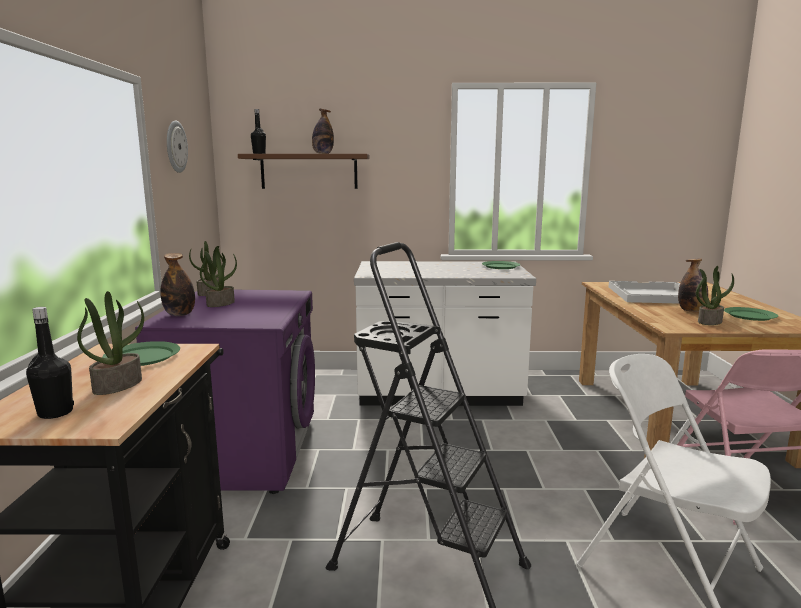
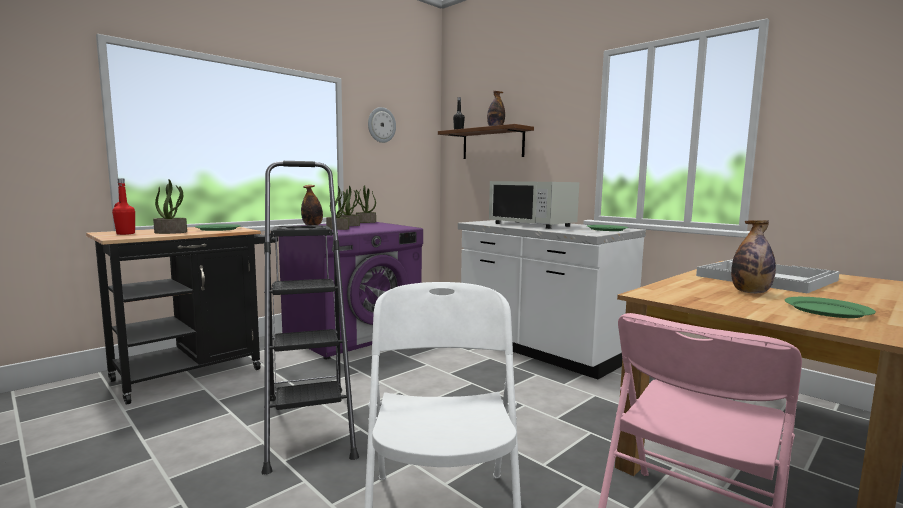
camera: 45 degrees right, 5 degrees down
black bottle [26,307,74,419] -> red bottle [112,179,135,235]
potted plant [696,266,734,325] -> potted plant moved to [326,186,349,230]
none -> white microwave [489,181,579,229]

